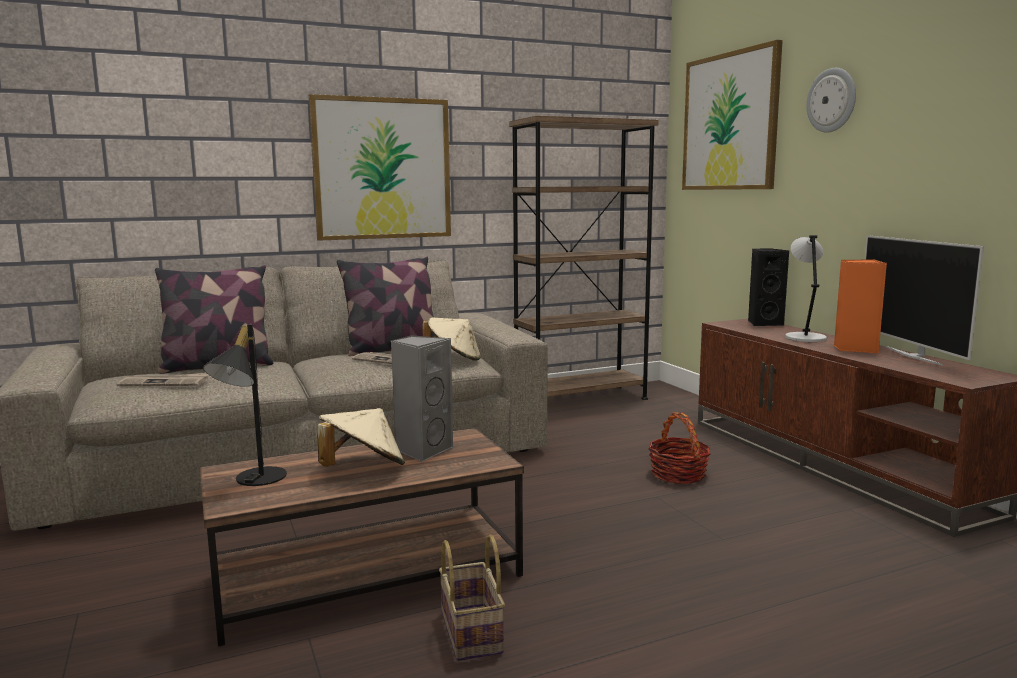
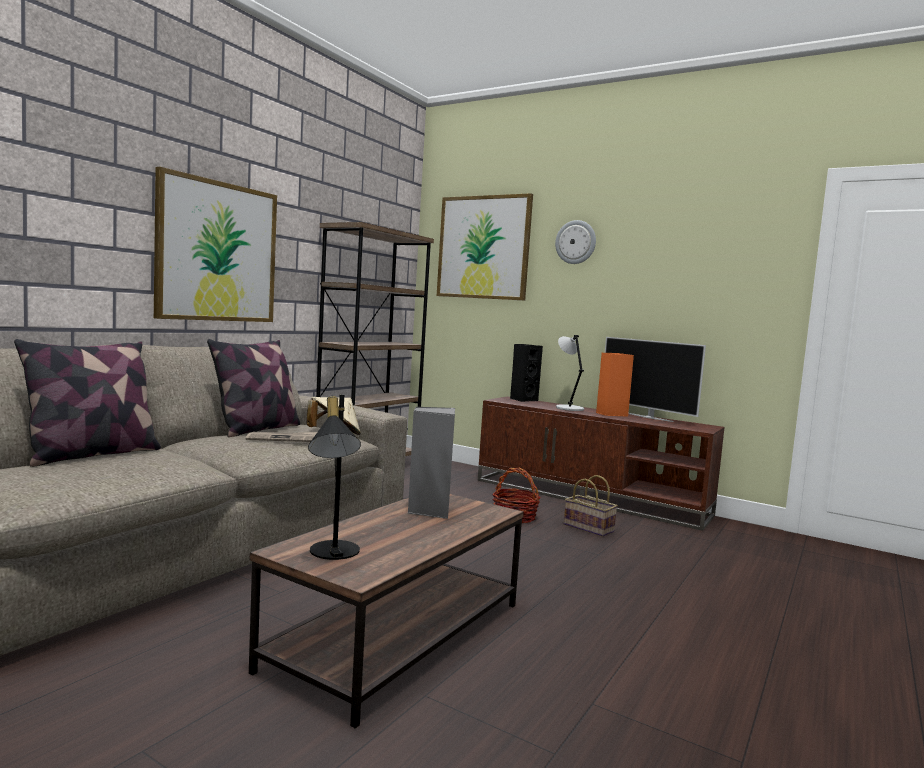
camera: 35 degrees left, 5 degrees down
newspaper [117,373,208,386] -> none
beige hat [317,408,405,467] -> none
basket [439,535,505,661] -> basket moved to [564,475,618,537]

